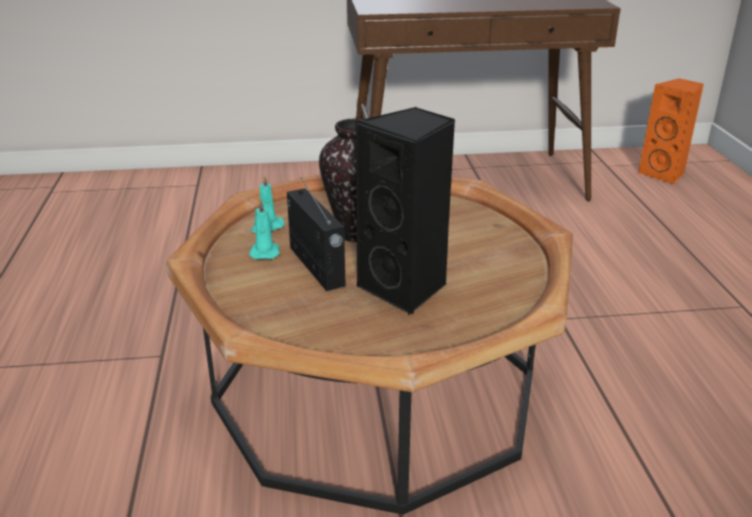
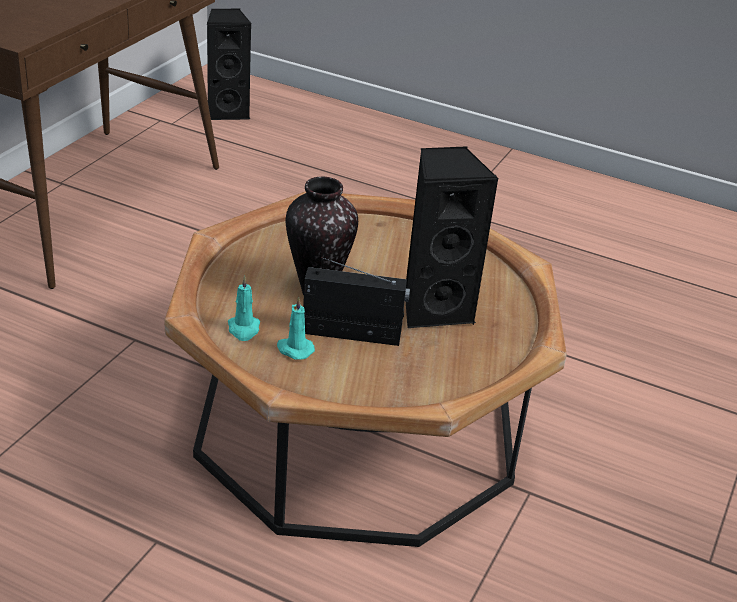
camera: 60 degrees left, 5 degrees up
orange speaker [638,78,704,185] -> black speaker [207,9,251,120]

